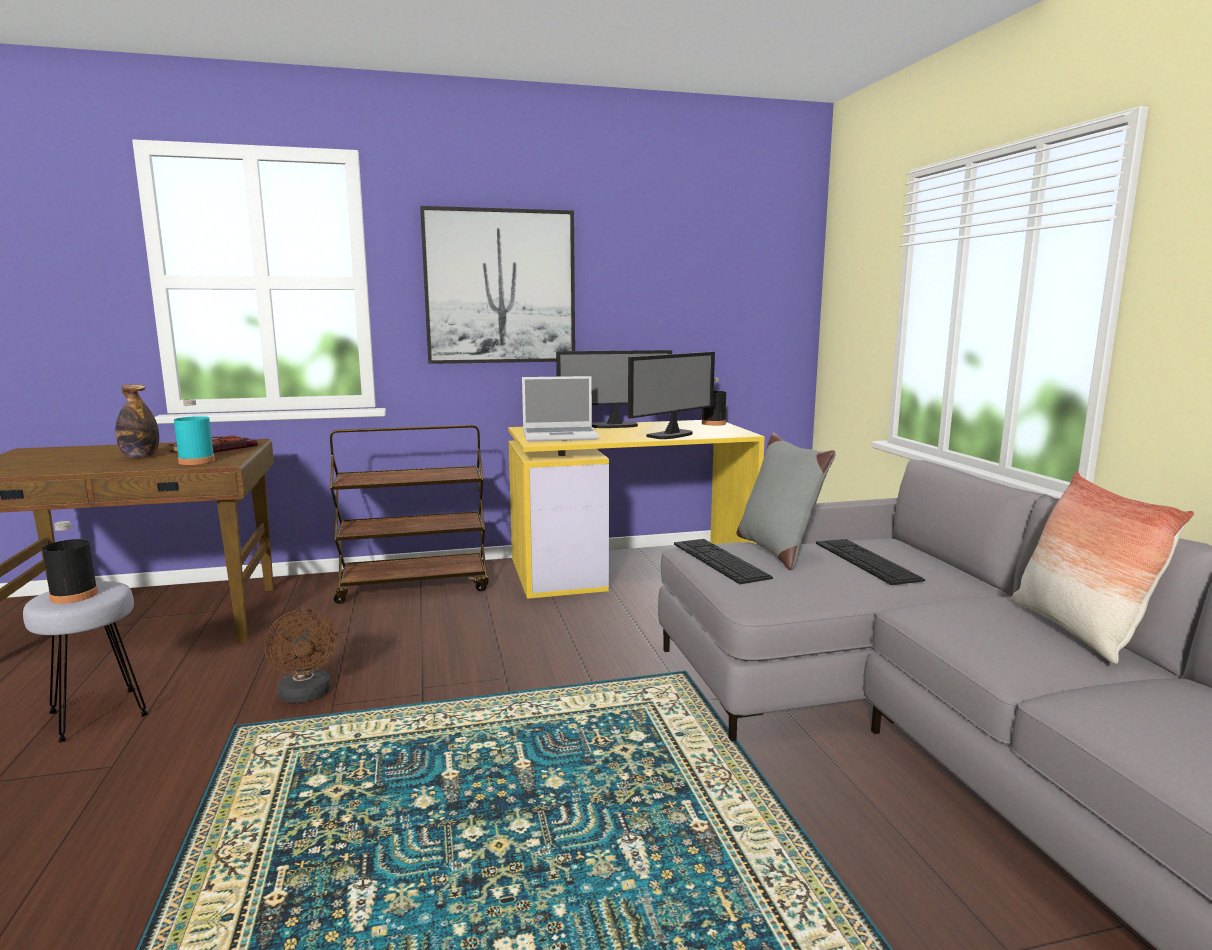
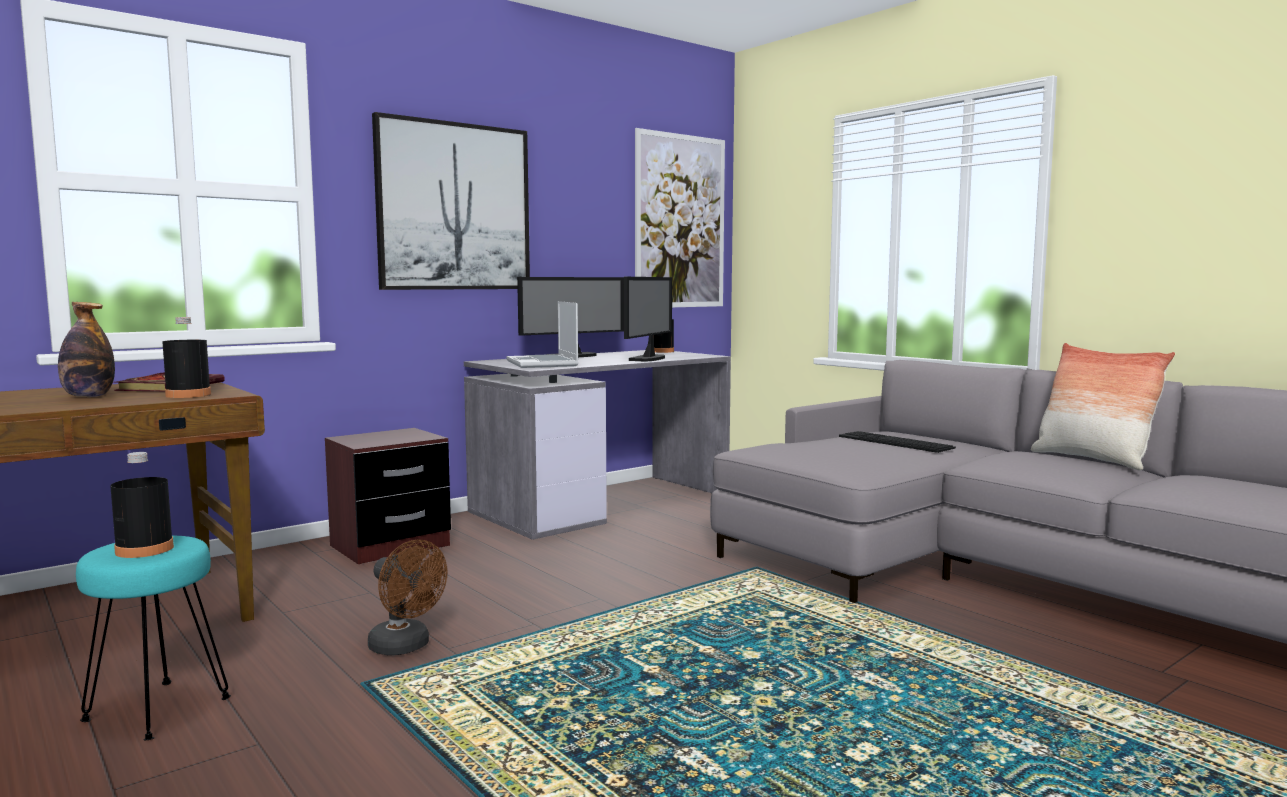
camera: 25 degrees left, 5 degrees down
grey stool [23,581,149,742] -> turquoise stool [76,536,231,740]
turquoise bottle [174,399,215,465] -> black bottle [162,317,211,398]
brown cart [330,425,489,604] -> brown nightstand [325,428,451,564]
yellow desk [508,420,765,599] -> grey desk [464,350,731,540]
laptop [522,376,599,442] -> laptop turned 105 degrees clockwise [506,301,579,368]
keyboard [674,539,773,584] -> none
grey pillow [737,433,836,570] -> none
none -> picture [635,128,725,307]

